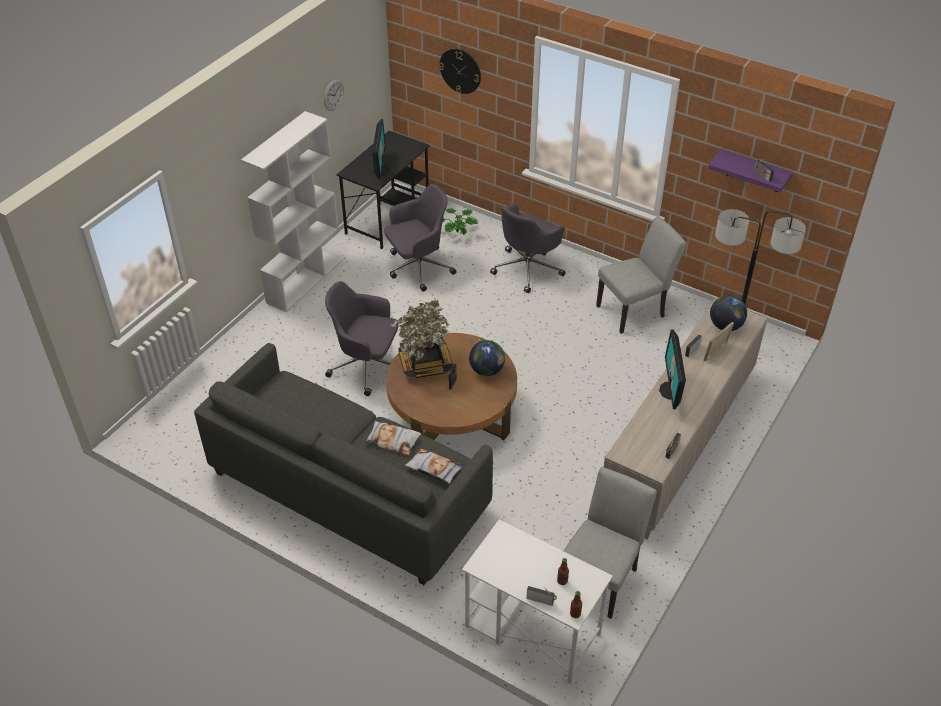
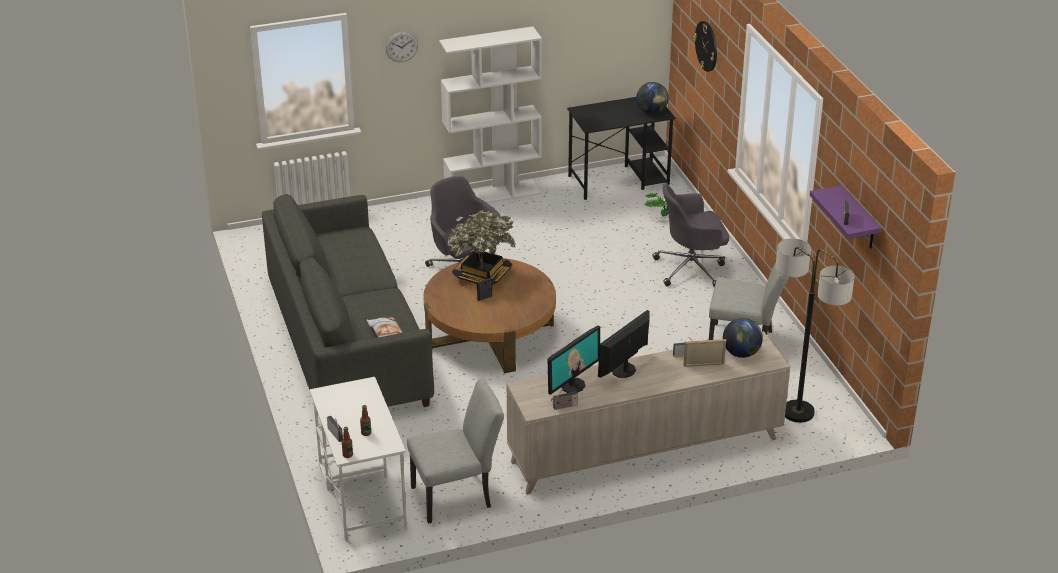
camera: 40 degrees right, 10 degrees down
wall clock [324,79,344,111] -> wall clock moved to [386,32,418,62]
pillow [365,421,421,455] -> none
monitor [372,119,390,179] -> monitor moved to [548,325,600,395]
grey office chair [384,184,457,292] -> none
globe [469,340,505,376] -> globe moved to [636,82,669,114]

